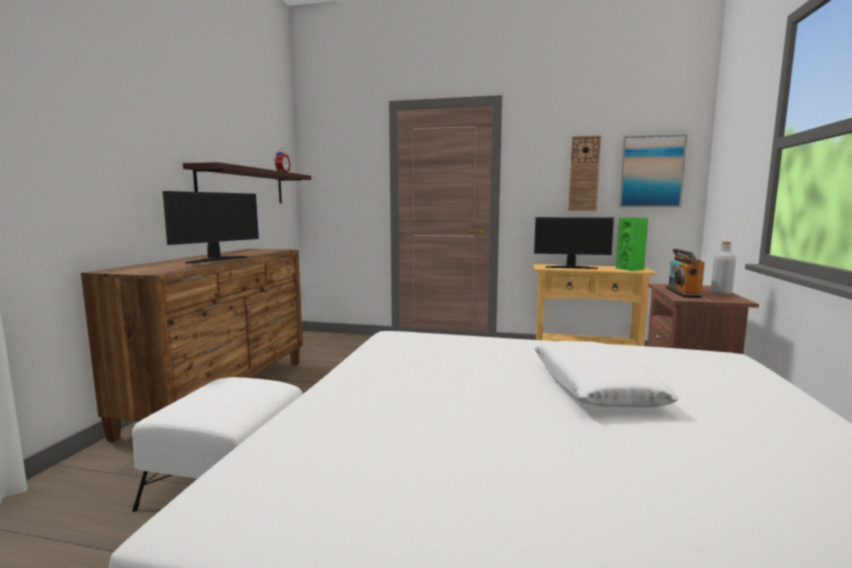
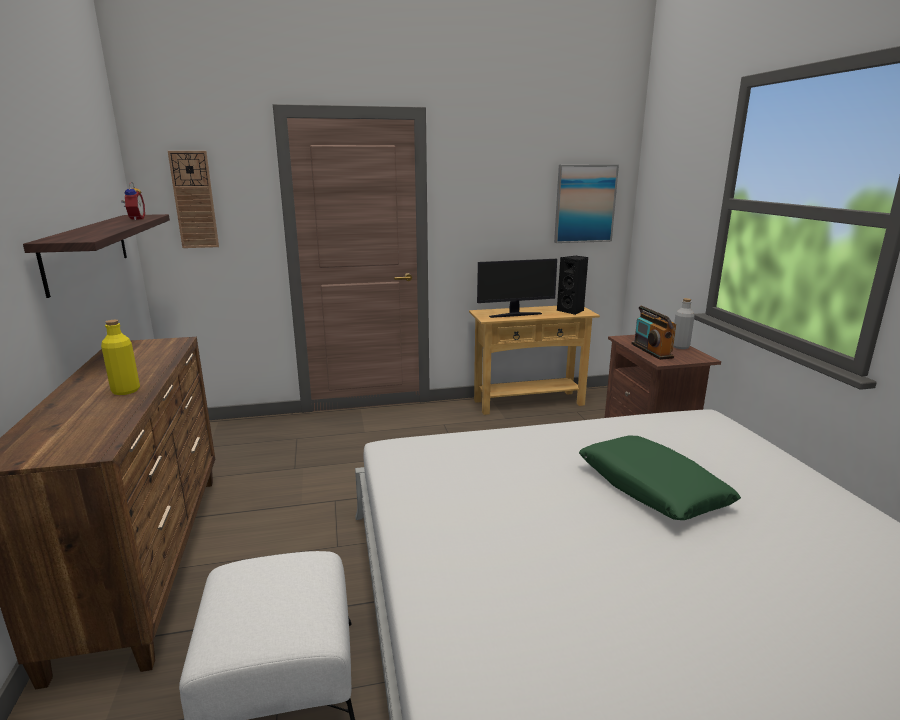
camera: 25 degrees left, 10 degrees up
monitor [163,191,259,264] -> yellow bottle [101,320,140,395]
white pillow [535,341,679,407] -> green pillow [579,435,741,520]
wall clock [568,135,601,211] -> wall clock moved to [168,151,219,248]
green speaker [616,218,648,271] -> black speaker [557,256,588,315]

